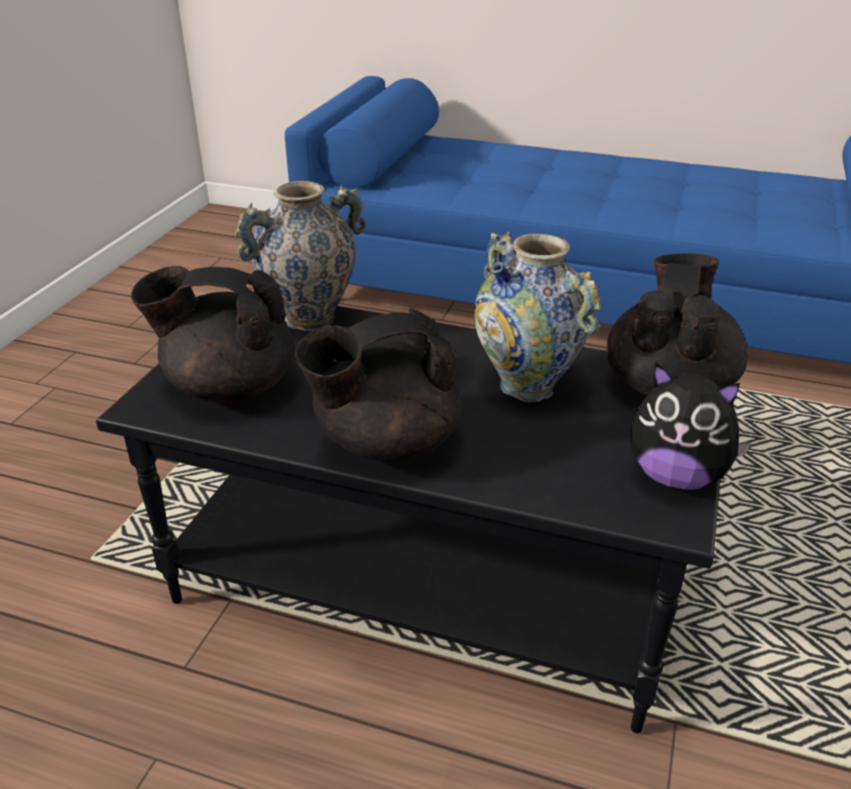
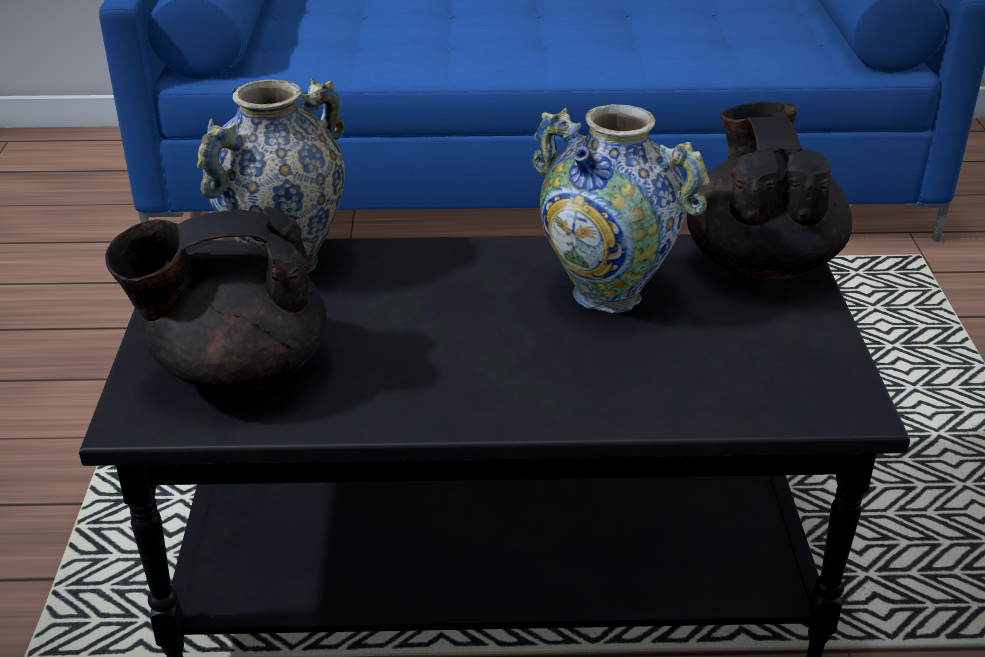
camera: 20 degrees left, 0 degrees up
black teapot [295,309,461,461] -> none
plush toy [630,363,752,490] -> none

